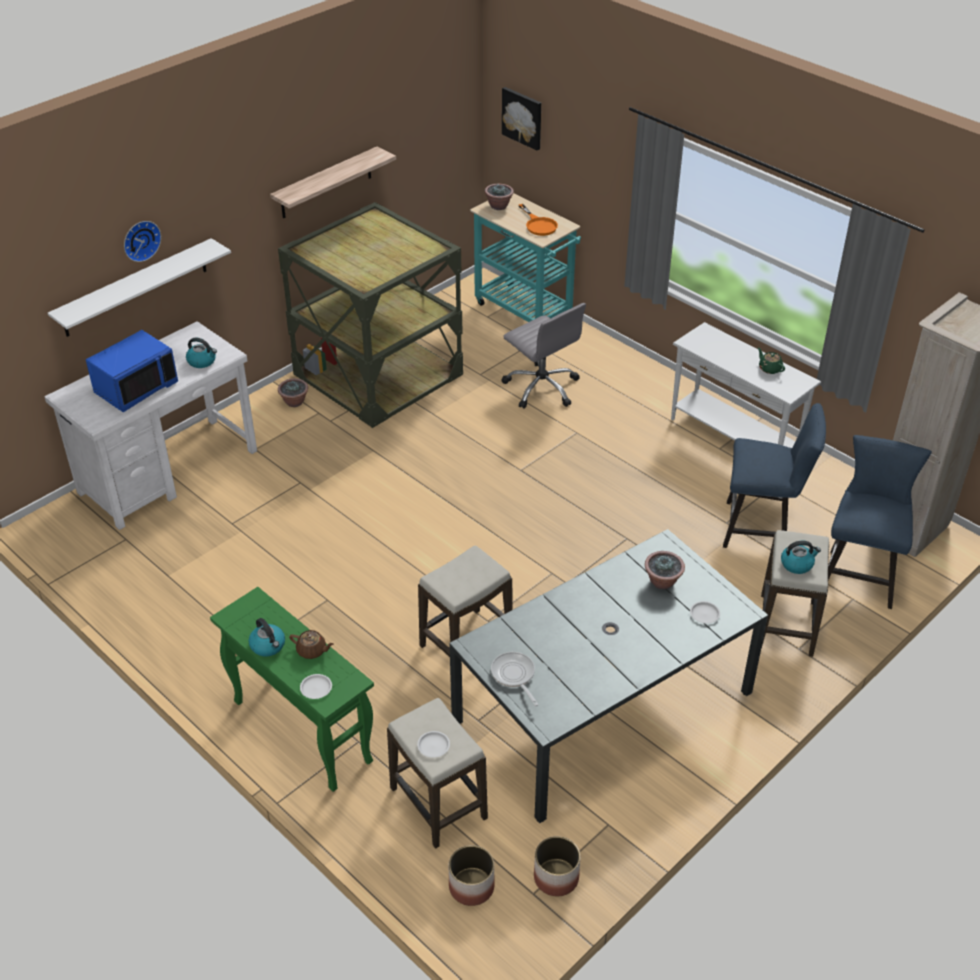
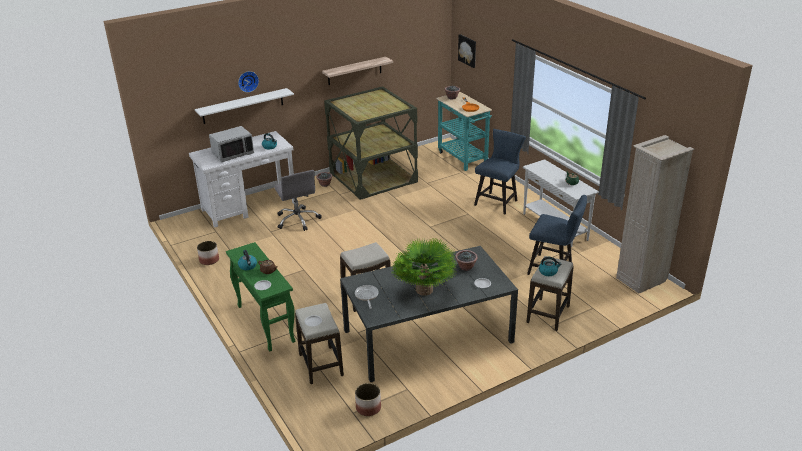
camera: 15 degrees right, 10 degrees down
blue microwave [86,330,178,412] -> grey microwave [209,126,254,162]
planter [449,845,495,906] -> planter moved to [197,241,219,265]
grey office chair [502,303,586,409] -> grey office chair moved to [274,170,322,231]
blue chair [828,435,932,609] -> blue chair moved to [474,129,526,214]
none -> potted plant [390,237,457,296]

